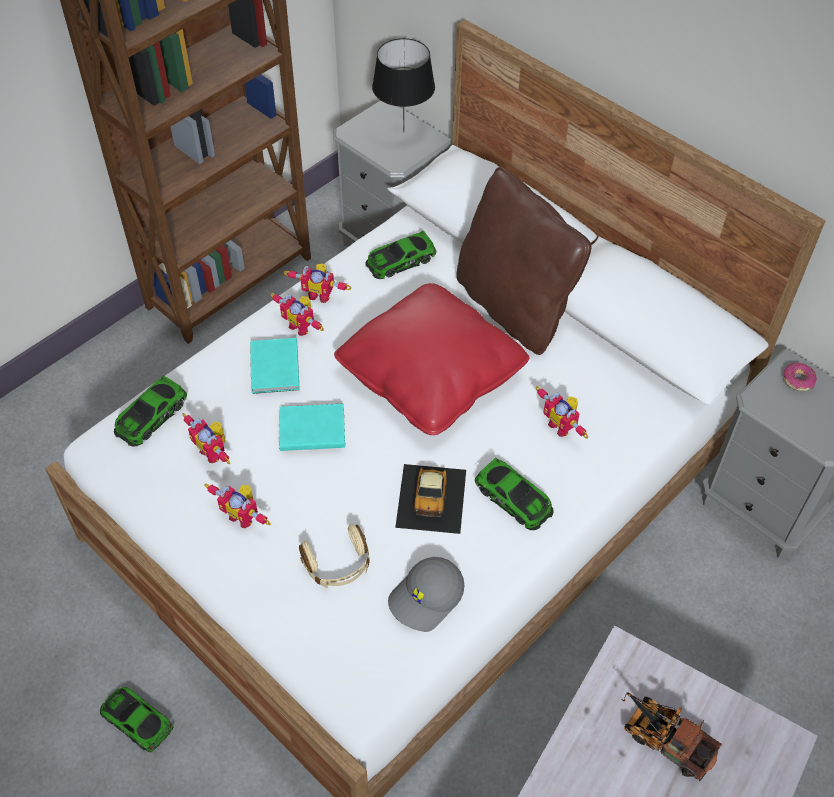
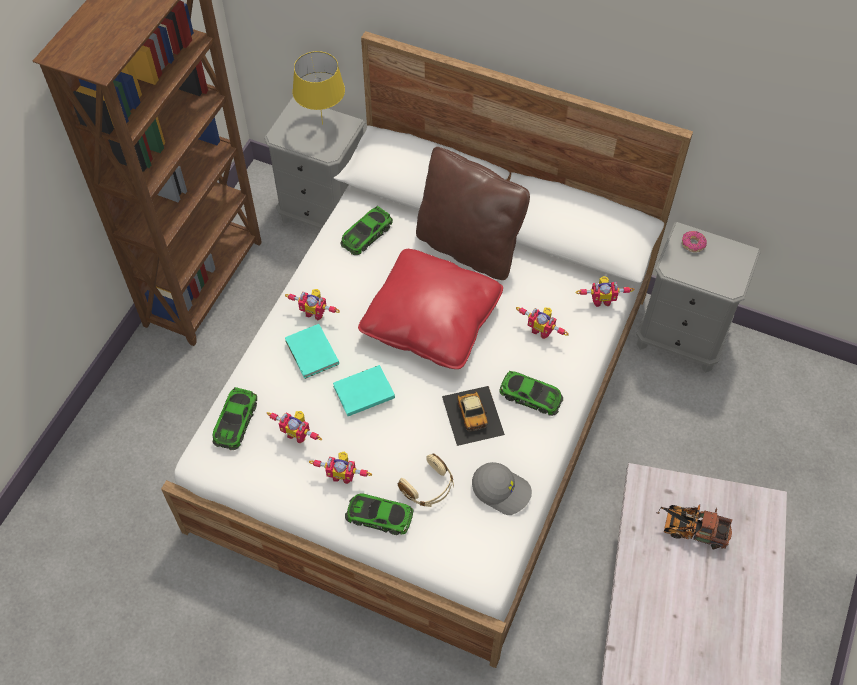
camera: 20 degrees left, 5 degrees up
toy car [100,687,174,752] -> toy car moved to [345,493,413,535]
toy robot [284,263,351,303] -> toy robot moved to [576,276,635,307]
black table lamp [372,38,435,133] -> yellow table lamp [292,51,345,125]
grey cap [388,557,464,632] -> grey cap turned 90 degrees counterclockwise [472,462,532,515]

